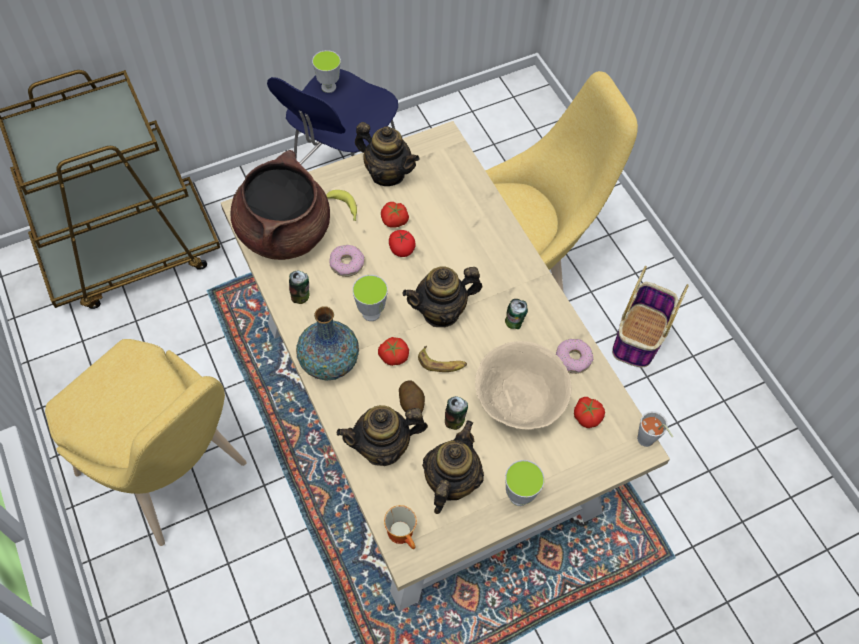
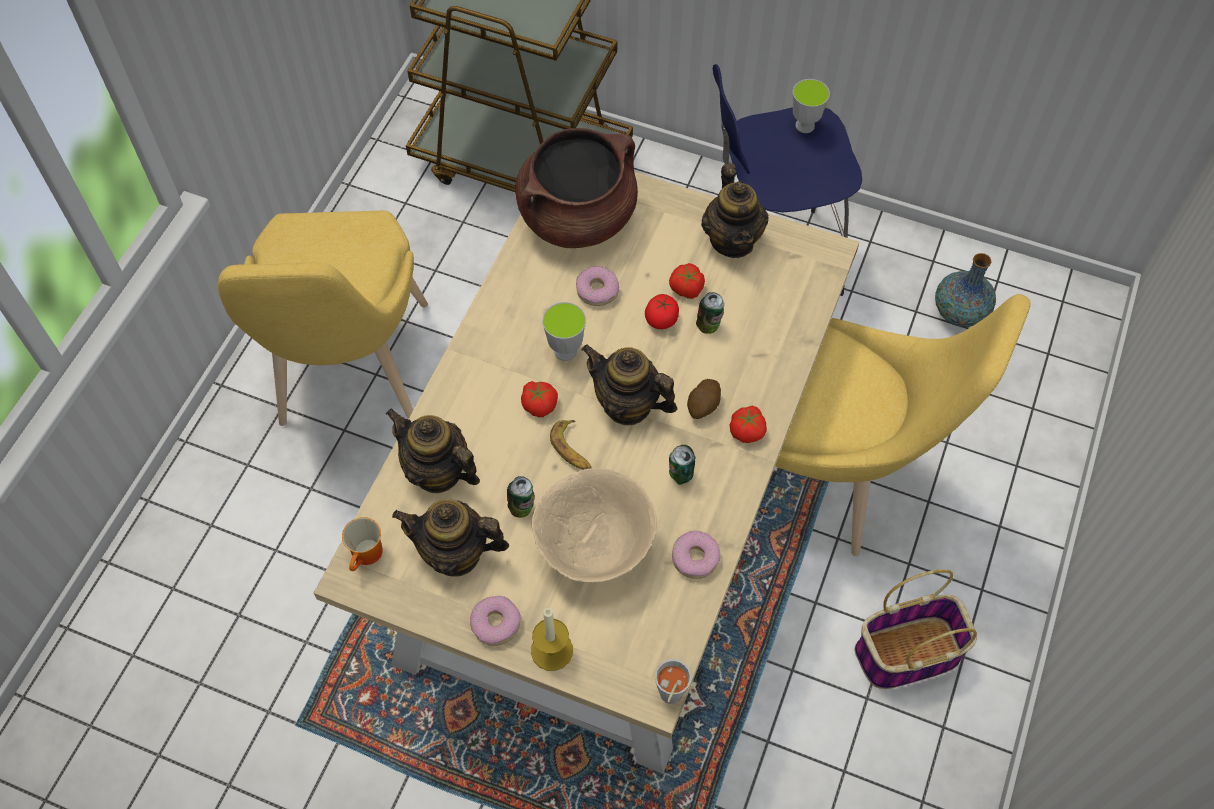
camera: 50 degrees right, 0 degrees up
can [289,271,309,304] -> can moved to [696,292,724,334]
vase [296,306,359,381] -> vase moved to [935,253,996,327]
banana [326,190,357,221] -> none
potato [399,380,425,412] -> potato moved to [687,379,721,419]
teapot [422,420,484,514] -> teapot turned 150 degrees counterclockwise [392,499,509,577]
cup [505,460,544,506] -> donut [470,596,521,646]
tomato [574,397,605,428] -> tomato moved to [730,406,767,443]
none -> candle [531,608,573,671]

